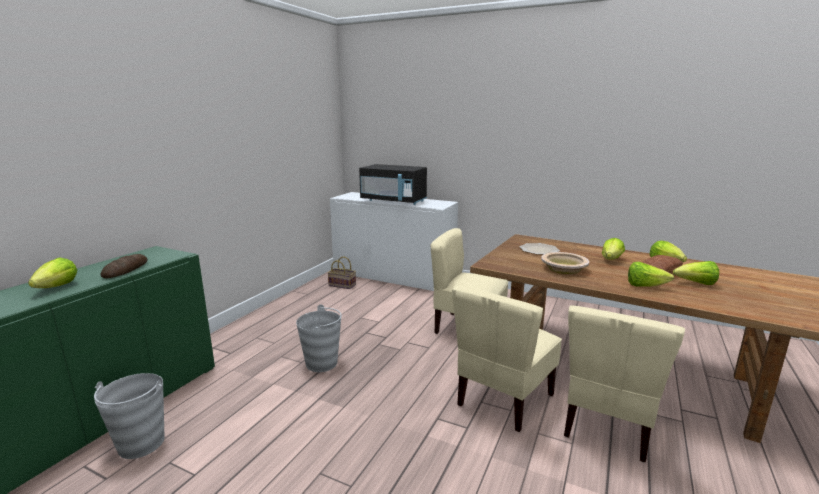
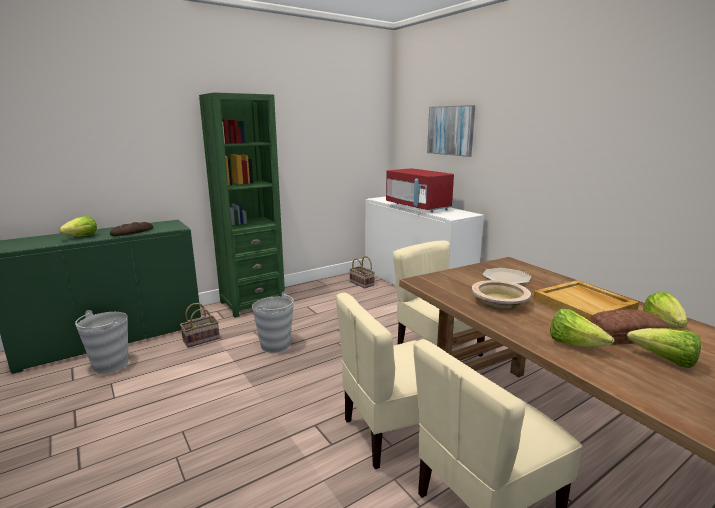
camera: 30 degrees right, 0 degrees up
black microwave [359,164,427,205] -> red microwave [386,168,454,213]
lettuce [602,238,625,260] -> beige tray [533,280,639,321]
none -> basket [180,303,220,348]
none -> green bookcase [199,92,285,318]
none -> picture [427,105,475,157]

